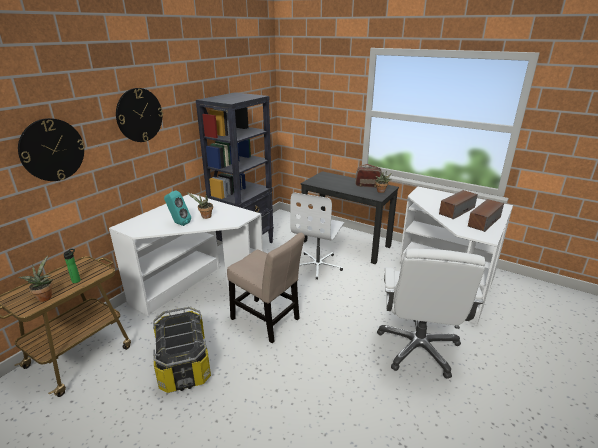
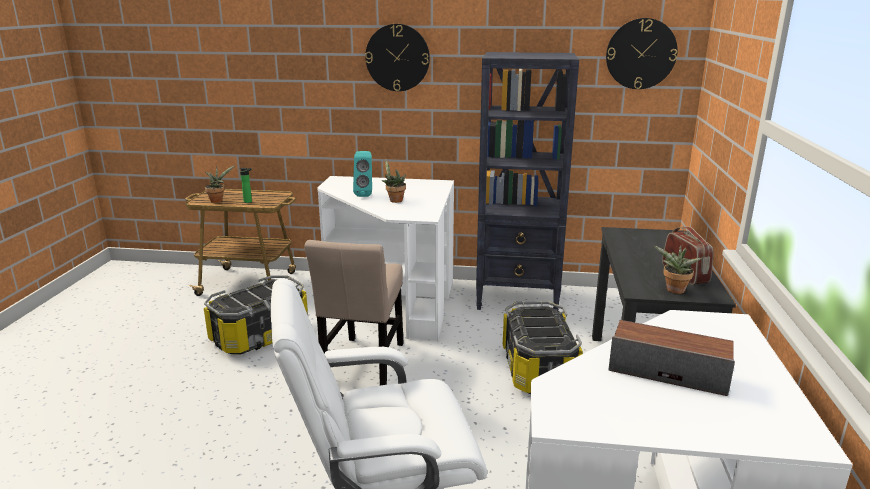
camera: 65 degrees right, 5 degrees down
wall clock [18,118,85,181] -> wall clock moved to [606,18,678,89]
white office chair [290,192,344,280] -> storage box [503,301,583,394]
speaker [468,199,504,232] -> none

